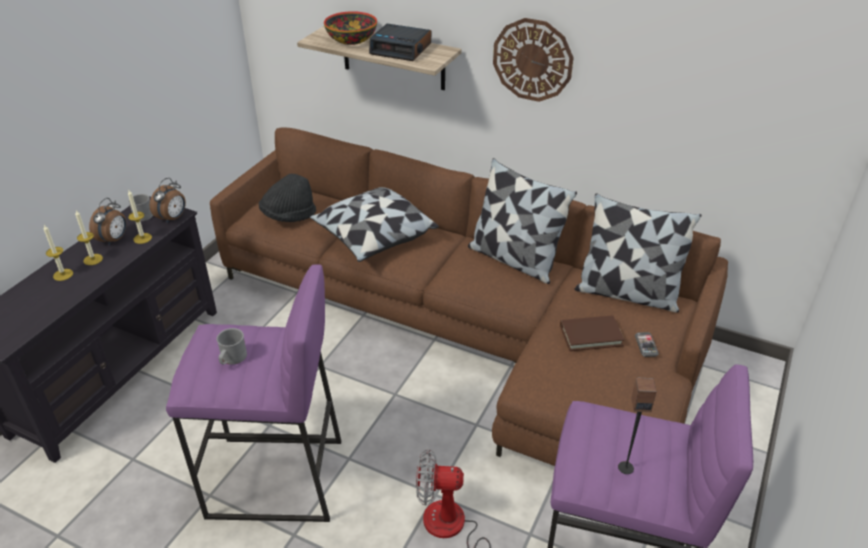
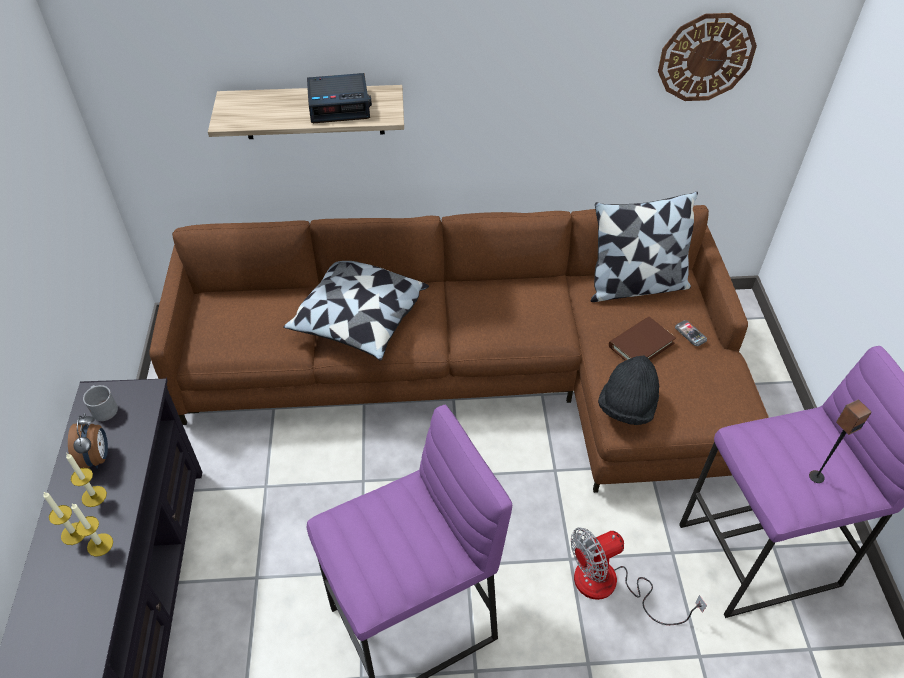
camera: 30 degrees left, 10 degrees up
candle [128,190,152,244] -> candle moved to [71,503,113,556]
alarm clock [150,178,186,223] -> none
grey mug [217,328,247,365] -> none
black hat [259,174,316,222] -> black hat moved to [598,356,659,425]
bowl [324,11,377,45] -> none
pillow [468,158,577,284] -> none
wall clock [493,18,574,102] -> wall clock moved to [658,13,757,101]

